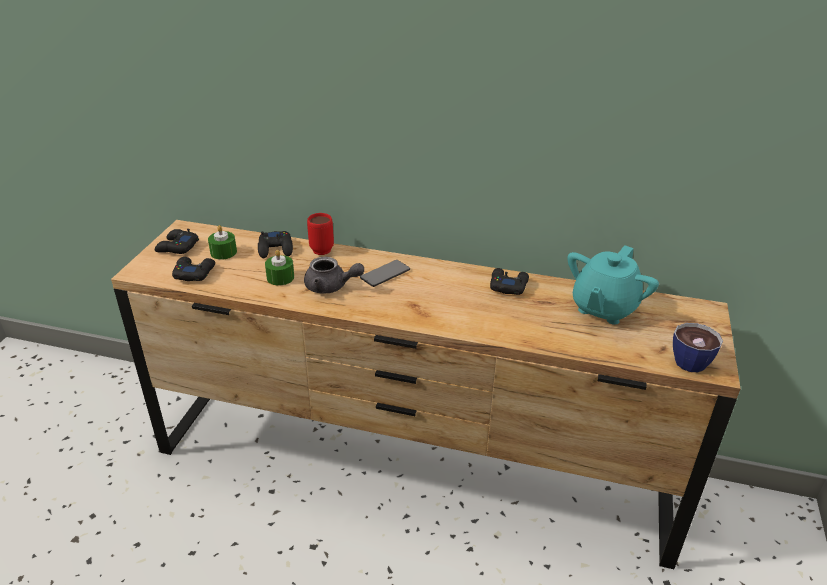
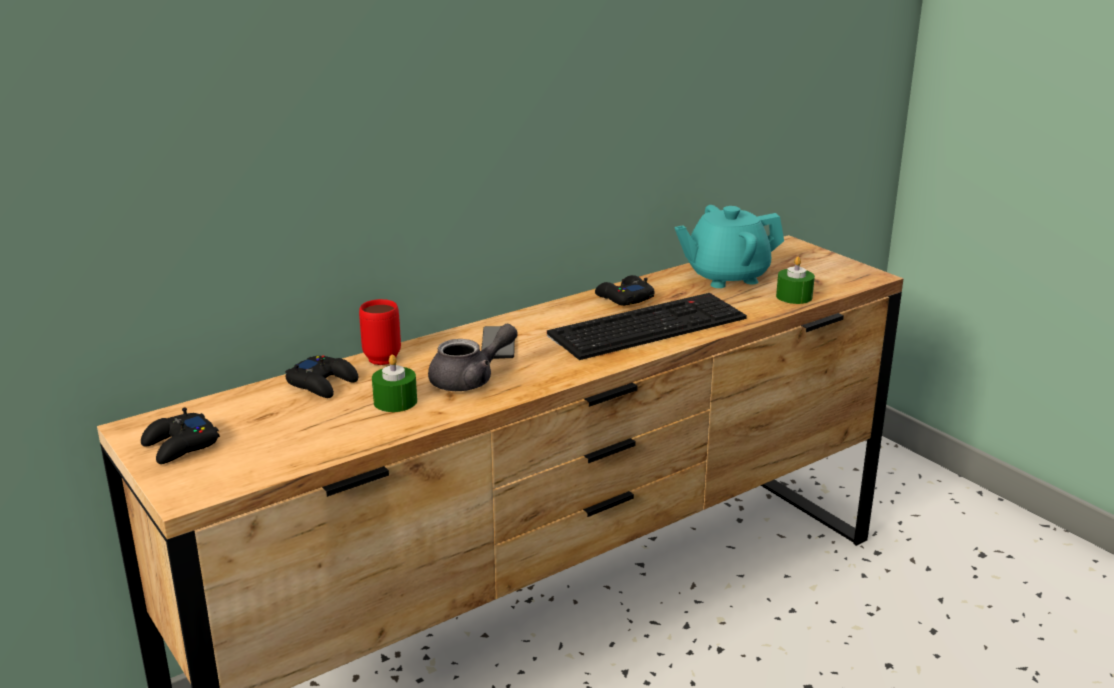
camera: 50 degrees left, 10 degrees down
black game controller [172,257,215,281] -> none
green candle [208,225,237,260] -> green candle moved to [776,257,815,304]
turquoise teapot [567,245,659,325] -> turquoise teapot turned 90 degrees clockwise [675,205,784,288]
cup [673,323,723,372] -> none
none -> keyboard [547,293,747,360]

